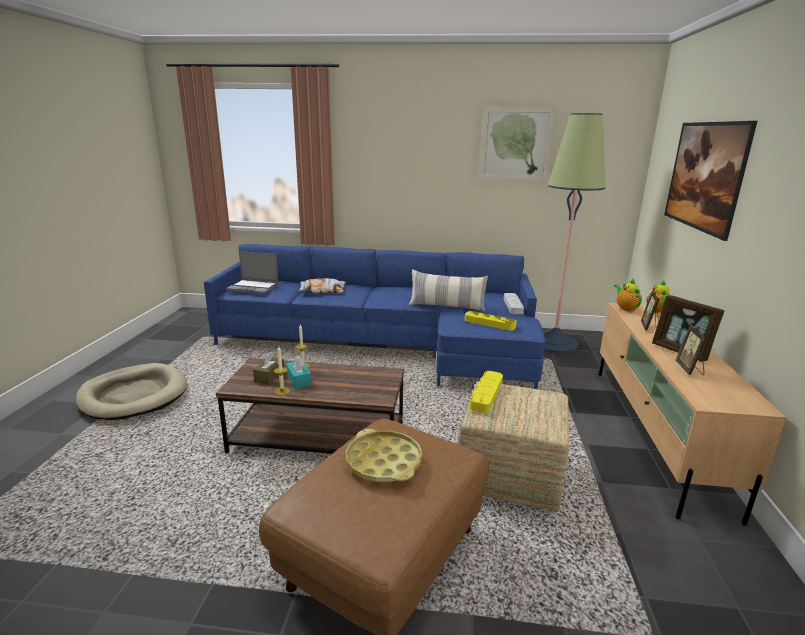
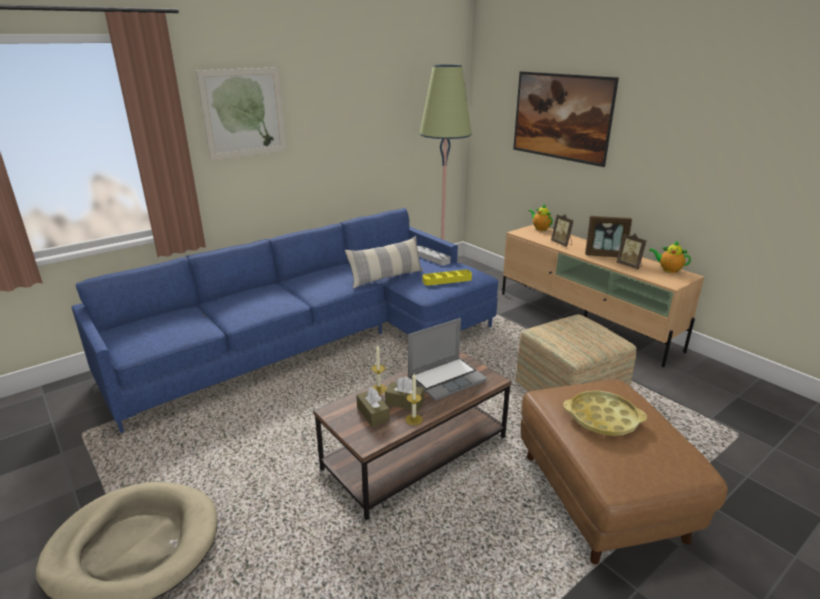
camera: 45 degrees left, 5 degrees up
laptop [226,251,279,294] -> laptop moved to [408,318,487,401]
turquoise tissue box [286,355,312,389] -> brown tissue box [385,376,425,411]
pillow [299,278,346,293] -> none
yellow tray [470,371,503,413] -> none
picture [479,107,556,181] -> picture moved to [196,67,286,160]
teapot [614,279,642,312] -> teapot moved to [649,240,691,273]

